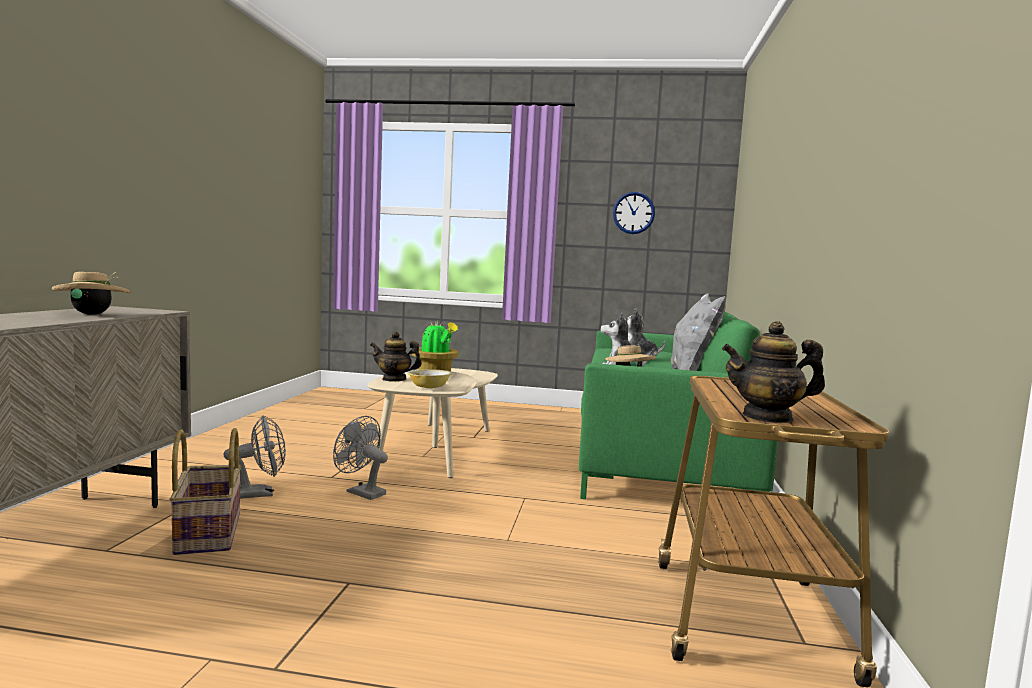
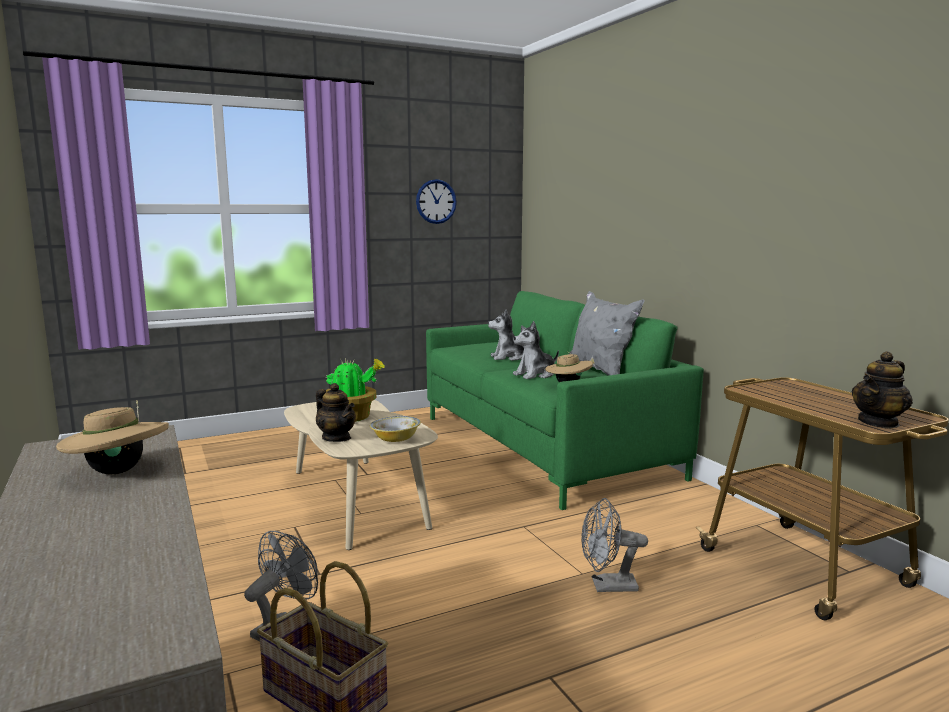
camera: 35 degrees left, 5 degrees up
grey fan [333,416,388,500] -> grey fan moved to [581,498,648,592]
teapot [370,332,422,382] -> teapot turned 105 degrees counterclockwise [316,383,356,442]

